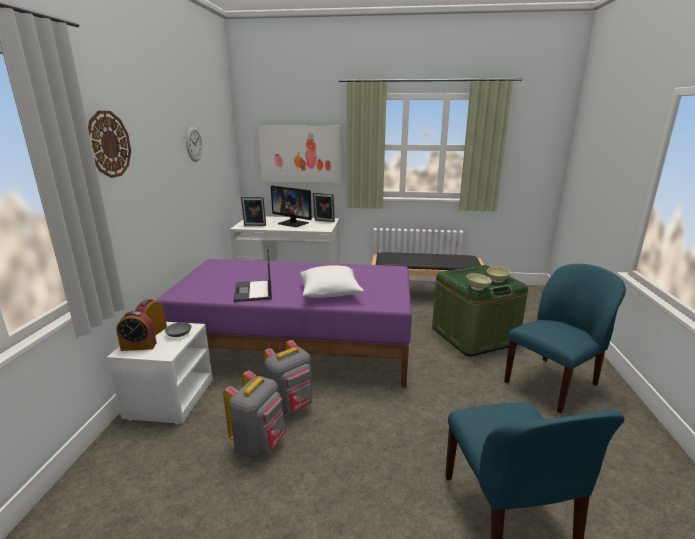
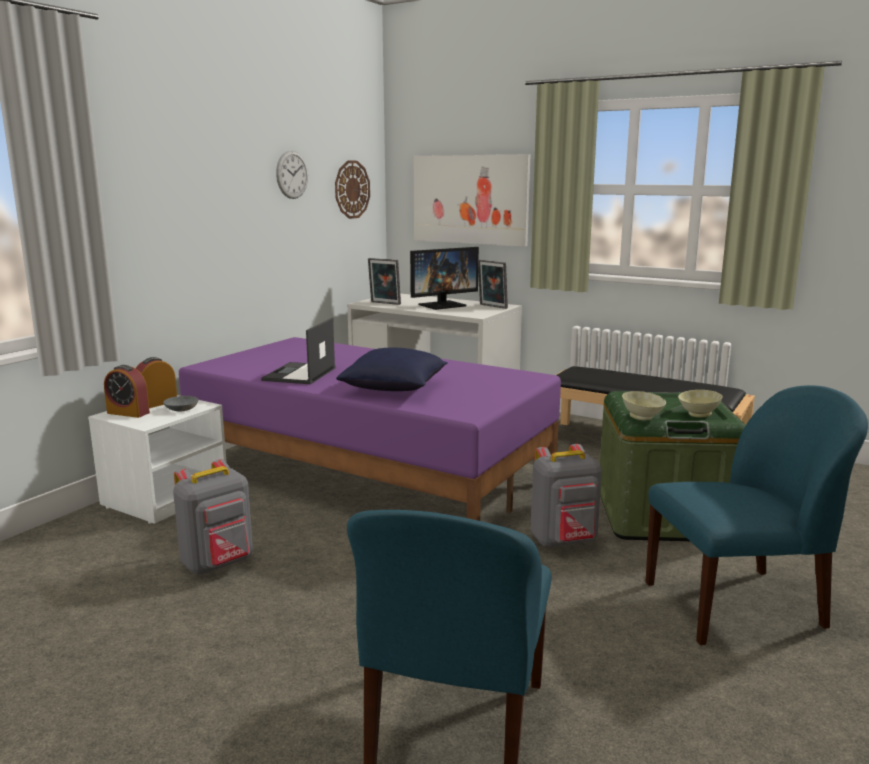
camera: 25 degrees right, 5 degrees down
wall clock [88,111,131,178] -> wall clock moved to [335,160,370,219]
grey backpack [264,340,312,415] -> grey backpack moved to [531,444,602,547]
monitor [271,186,312,227] -> monitor turned 90 degrees counterclockwise [410,247,479,310]
white pillow [300,265,364,298] -> blue pillow [336,348,448,391]

